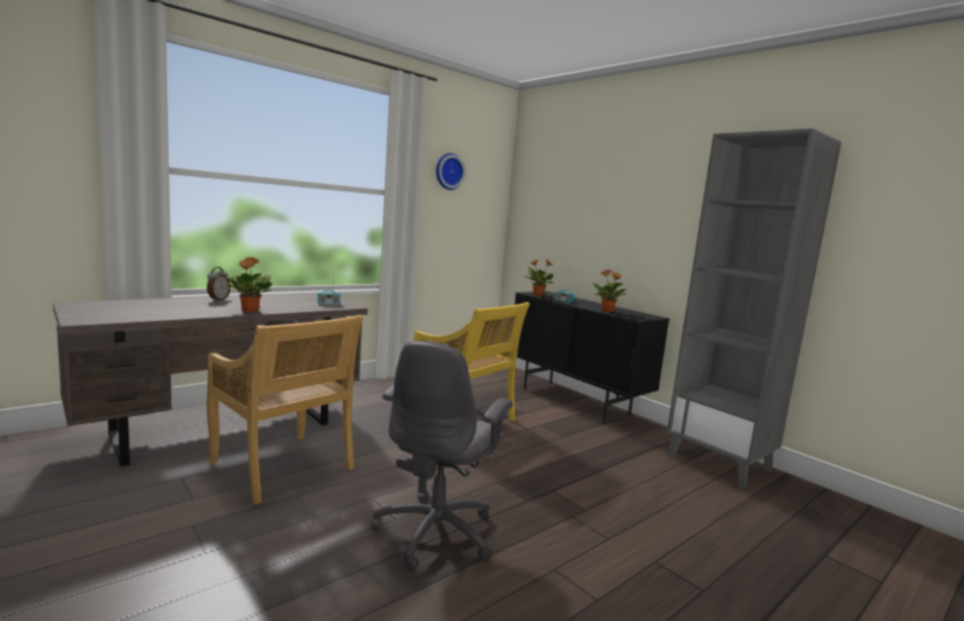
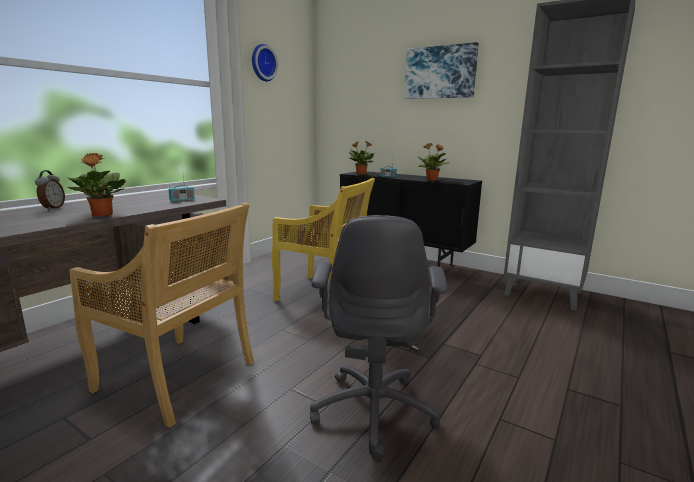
camera: 15 degrees left, 5 degrees up
none -> picture [404,42,479,99]

